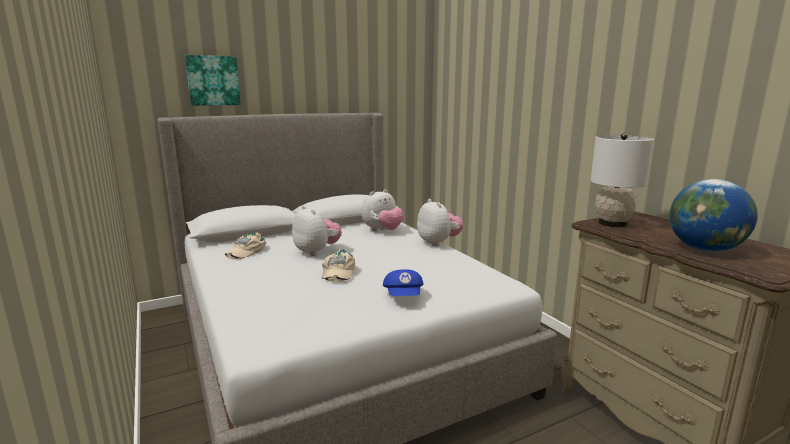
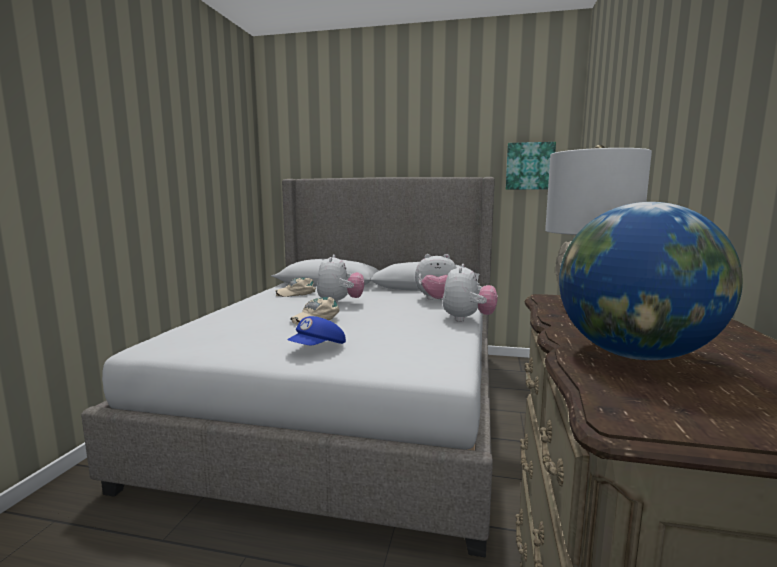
camera: 40 degrees right, 5 degrees down
picture [185,55,241,106] -> picture moved to [506,142,556,190]

